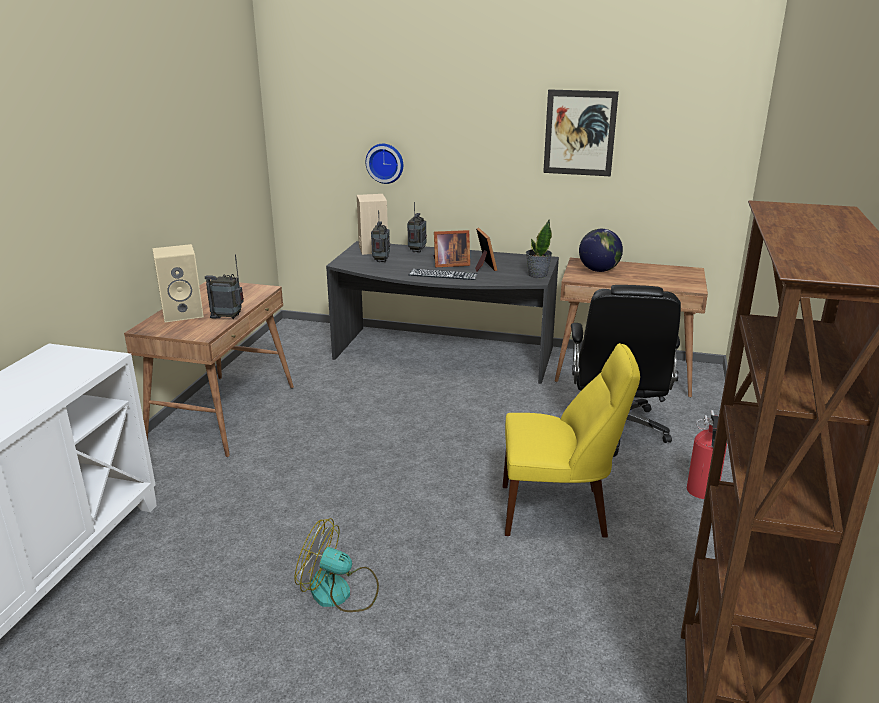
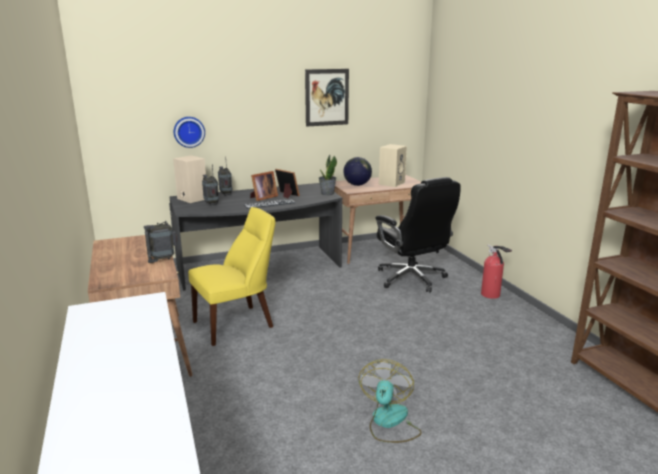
camera: 35 degrees left, 5 degrees down
beige speaker [152,244,204,322] -> beige speaker moved to [379,144,407,187]
fan [294,518,379,612] -> fan turned 120 degrees clockwise [359,359,422,443]
yellow chair [503,343,640,537] -> yellow chair moved to [188,207,275,346]

